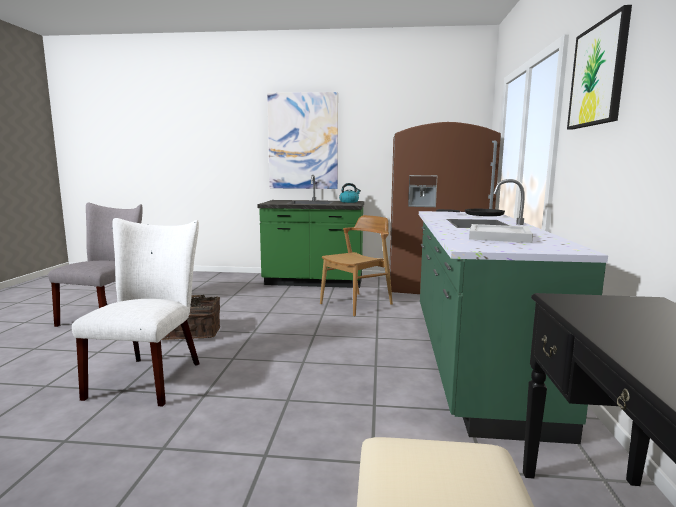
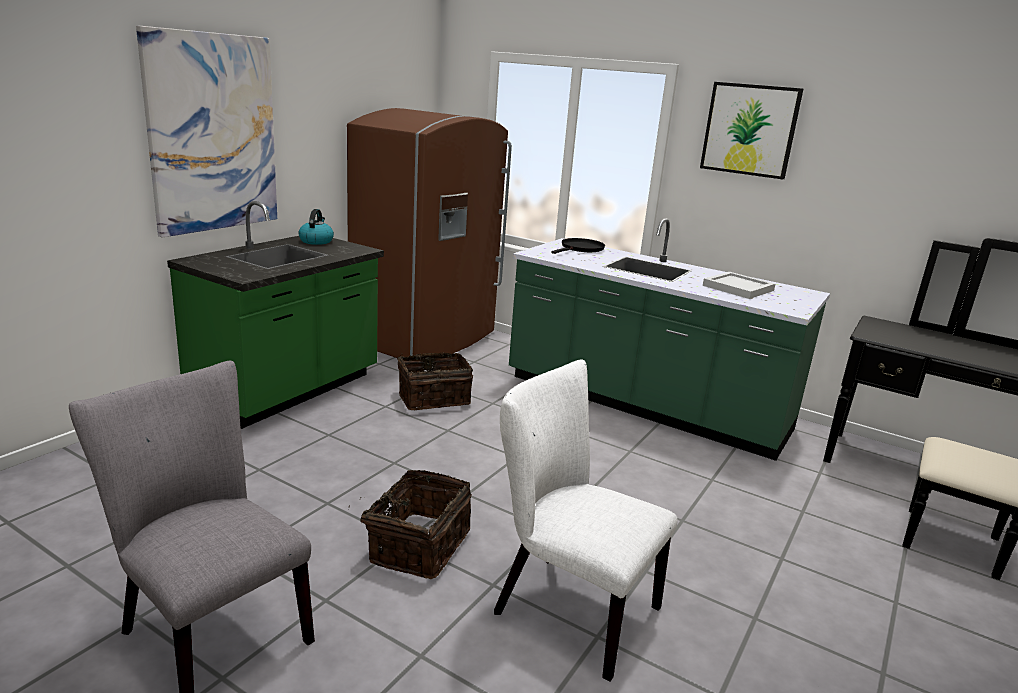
camera: 65 degrees left, 10 degrees up
brown chair [320,215,393,317] -> basket [397,352,473,410]

